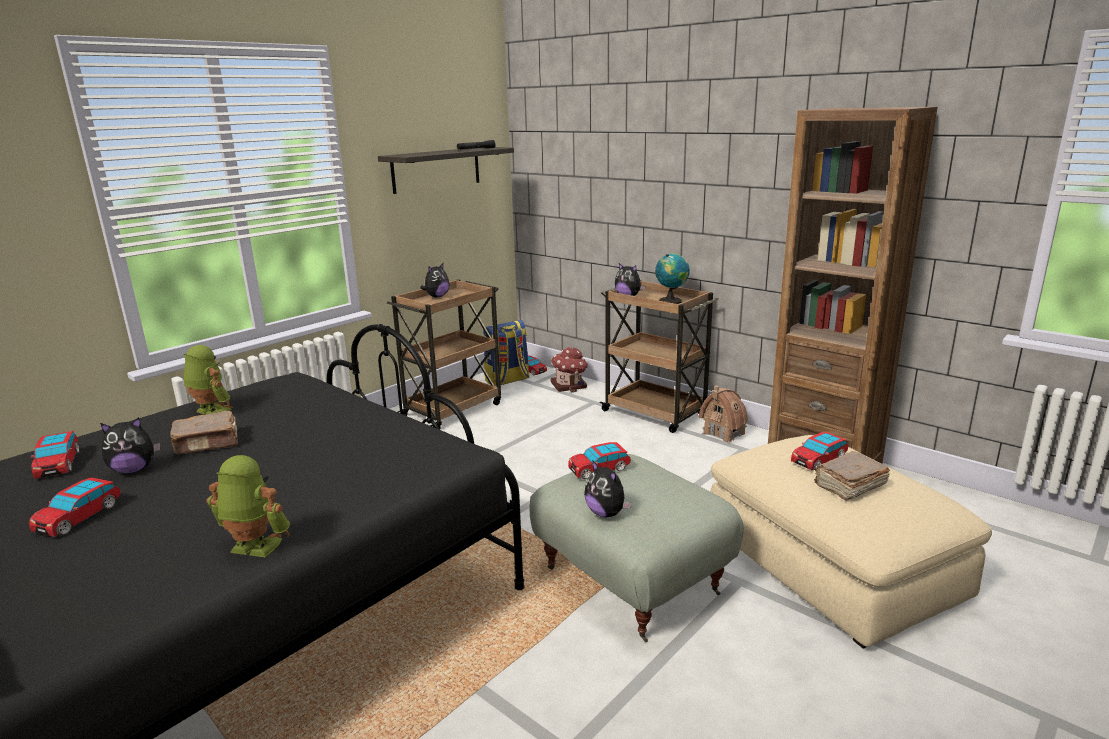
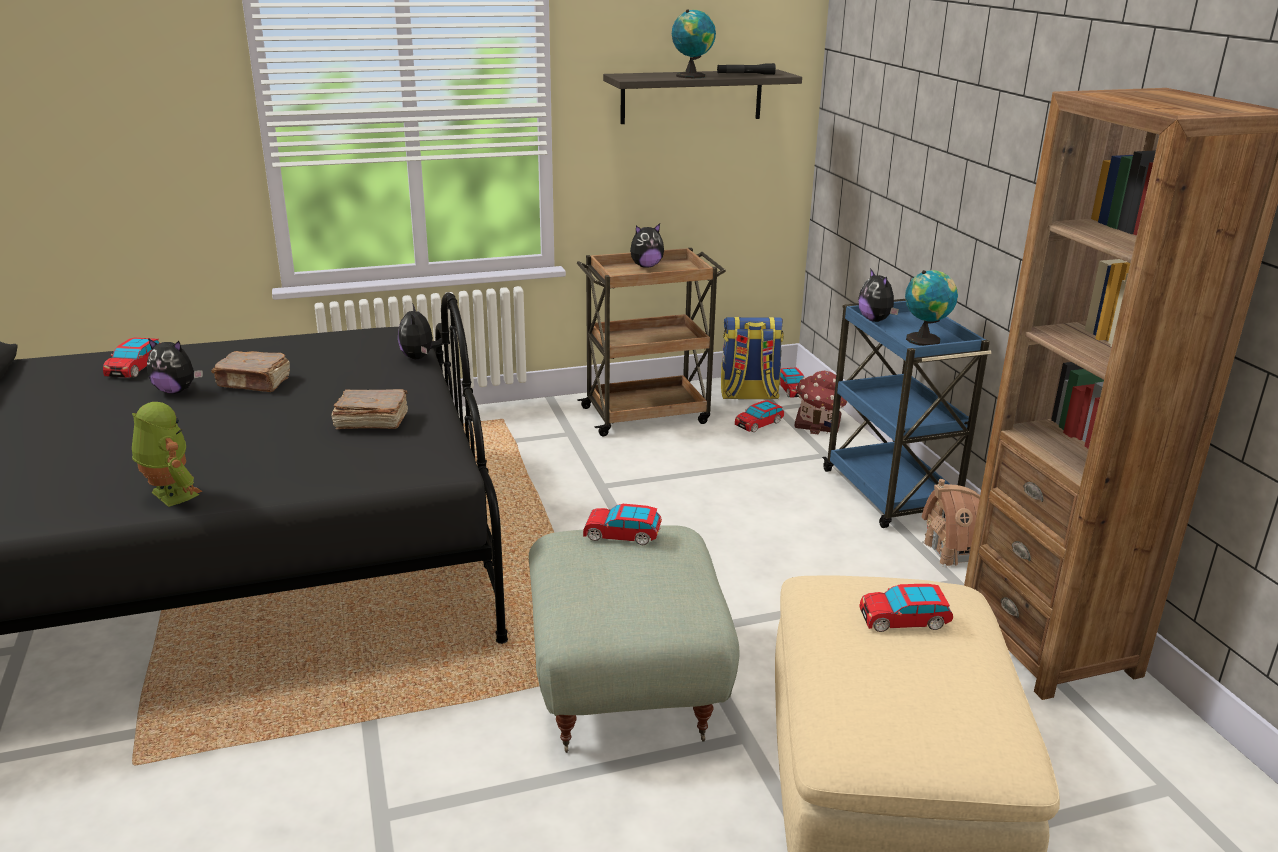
camera: 30 degrees right, 5 degrees up
toy car [29,477,121,537] -> toy car moved to [735,400,784,432]
toy robot [184,345,233,415] -> none
plush toy [584,460,632,517] -> plush toy moved to [398,303,443,359]
brown cart [599,280,719,433] -> blue cart [822,299,991,528]
brown book [814,451,890,501] -> brown book moved to [331,389,408,429]
none -> globe [672,9,716,78]

